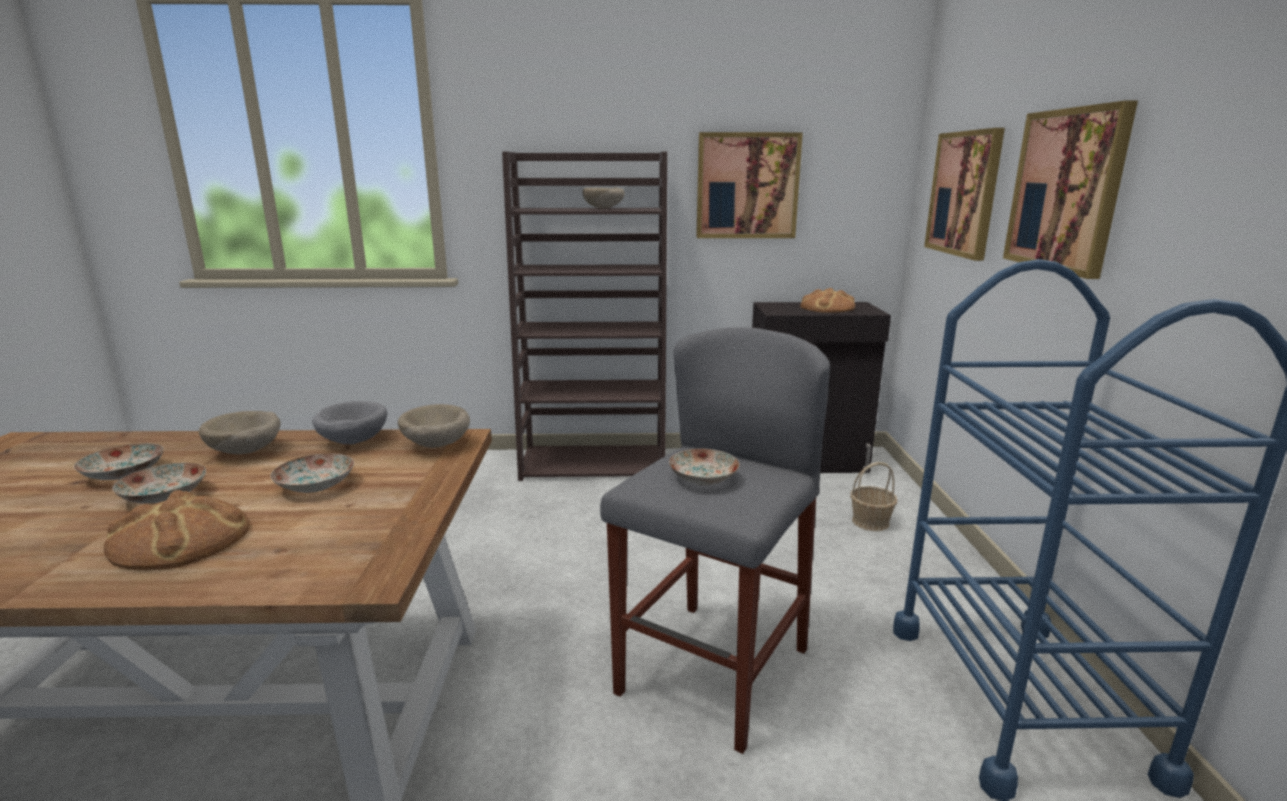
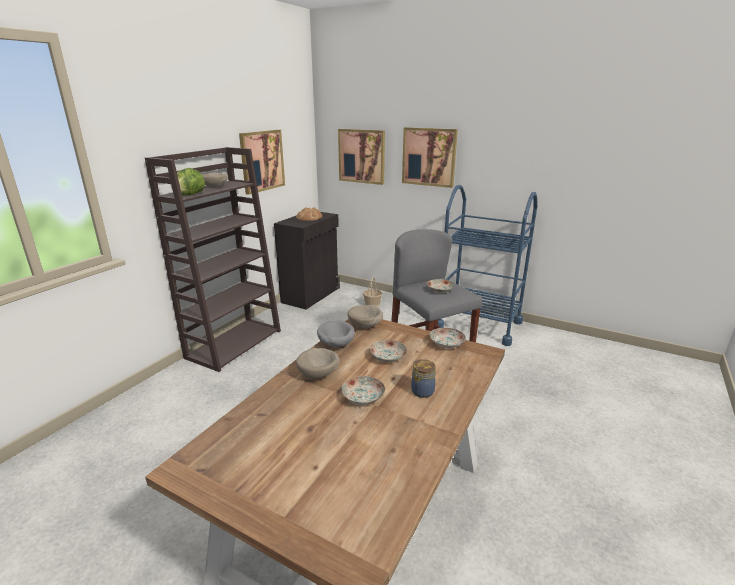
camera: 60 degrees left, 5 degrees up
plate [74,443,164,480] -> plate moved to [429,328,466,348]
bread [104,490,249,570] -> jar [411,359,436,398]
none -> lettuce [171,168,205,196]

